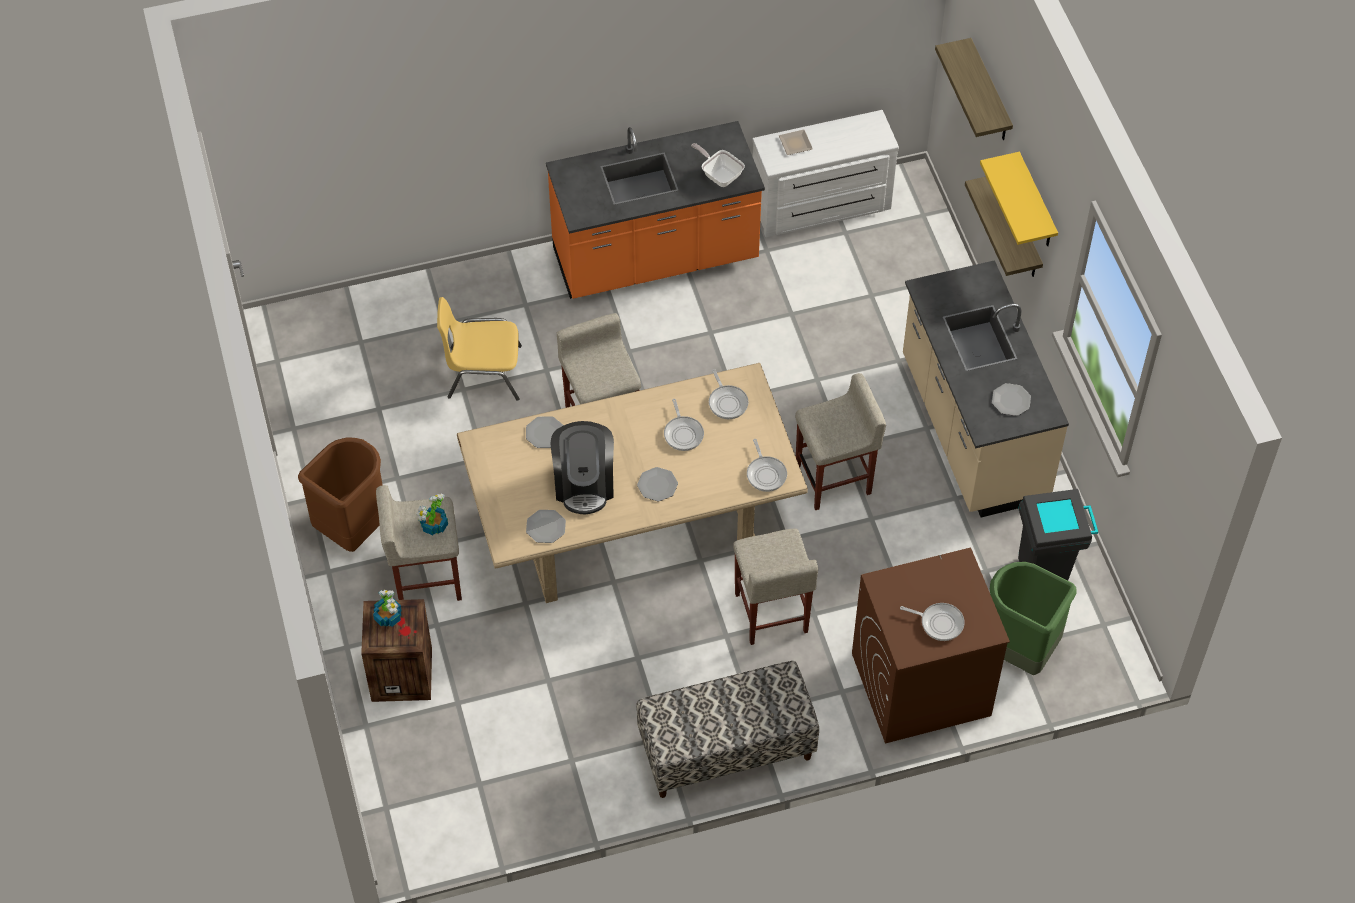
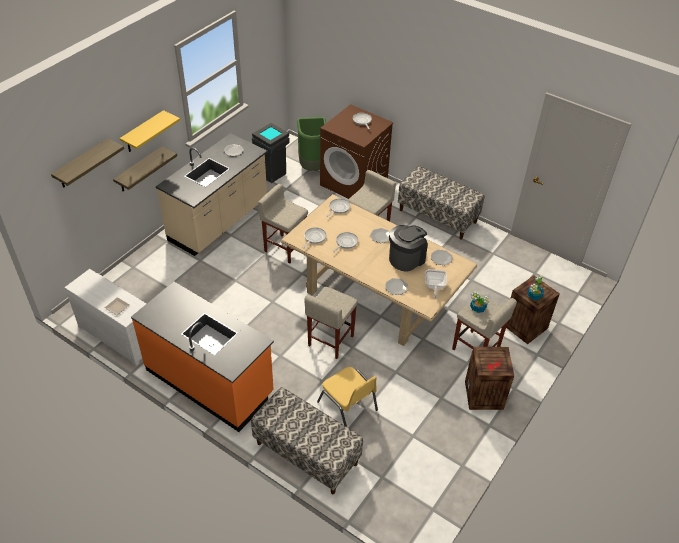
camera: 130 degrees left, 10 degrees down
brown trash can [298,437,383,552] -> crate [465,347,514,410]
frying pan [691,143,745,187] -> frying pan moved to [425,269,447,298]
none -> bench [251,387,363,494]

